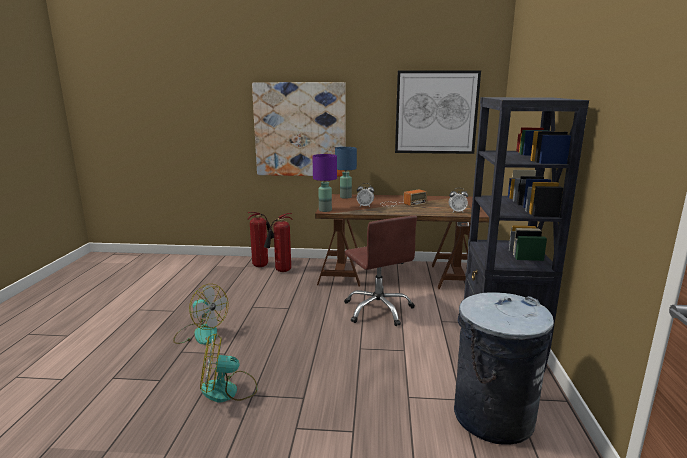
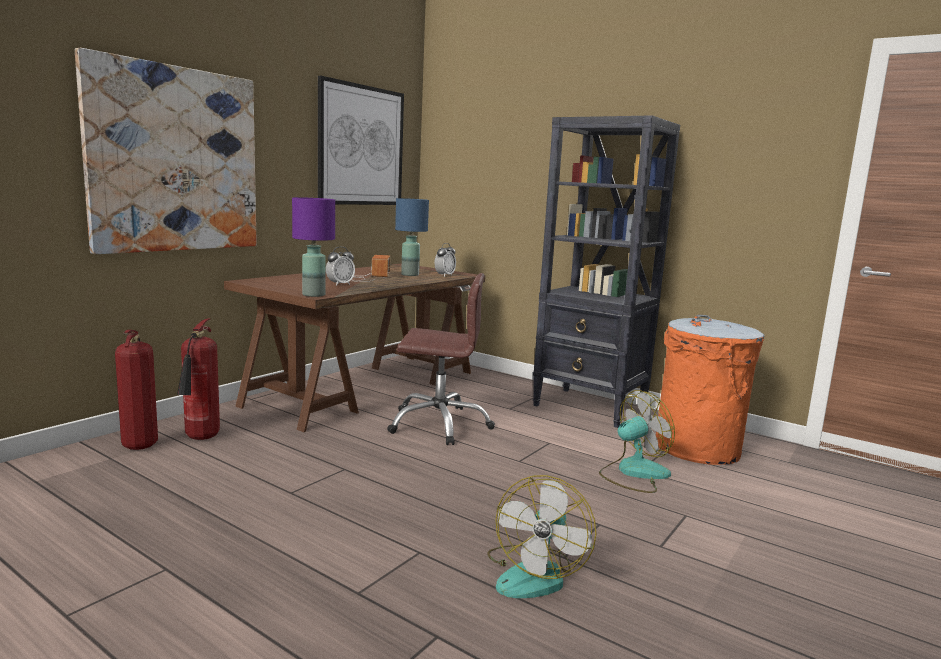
camera: 60 degrees left, 5 degrees down
fan [173,284,228,345] -> fan moved to [599,390,675,493]
blue table lamp [335,147,357,199] -> blue table lamp moved to [395,198,429,276]
grey trash can [454,292,554,444] -> orange trash can [656,315,765,465]

